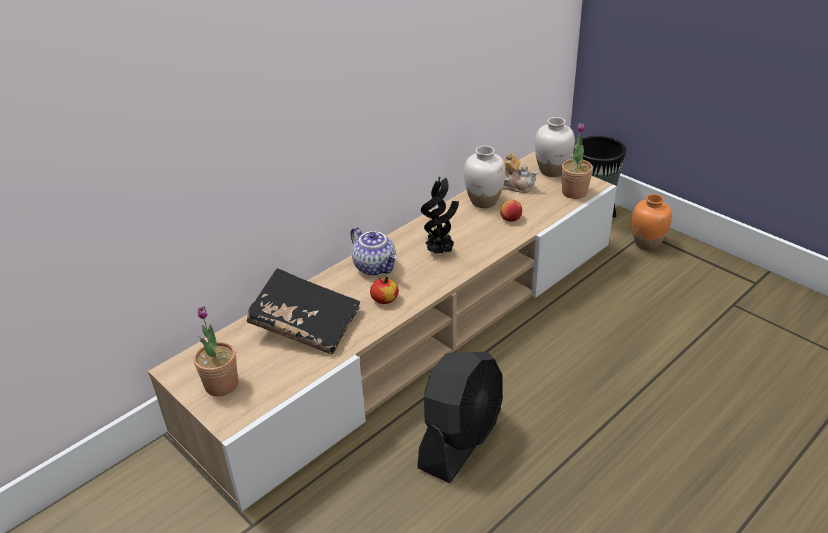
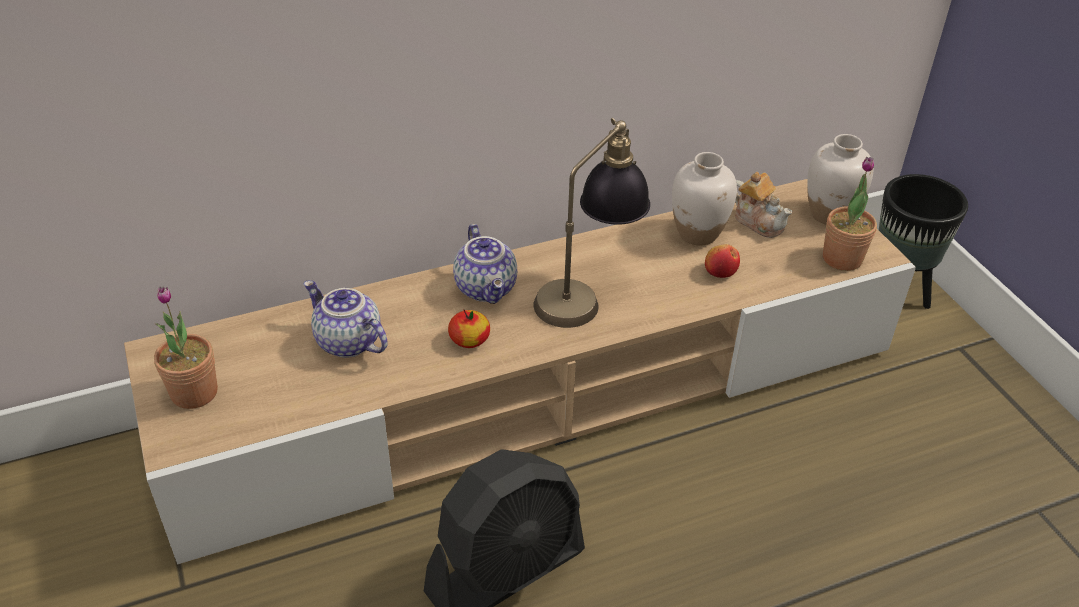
camera: 20 degrees right, 5 degrees up
black book [247,268,360,354] -> teapot [304,280,387,358]
potted plant [421,177,459,254] -> table lamp [534,118,650,328]
orange vase [632,194,672,250] -> none

